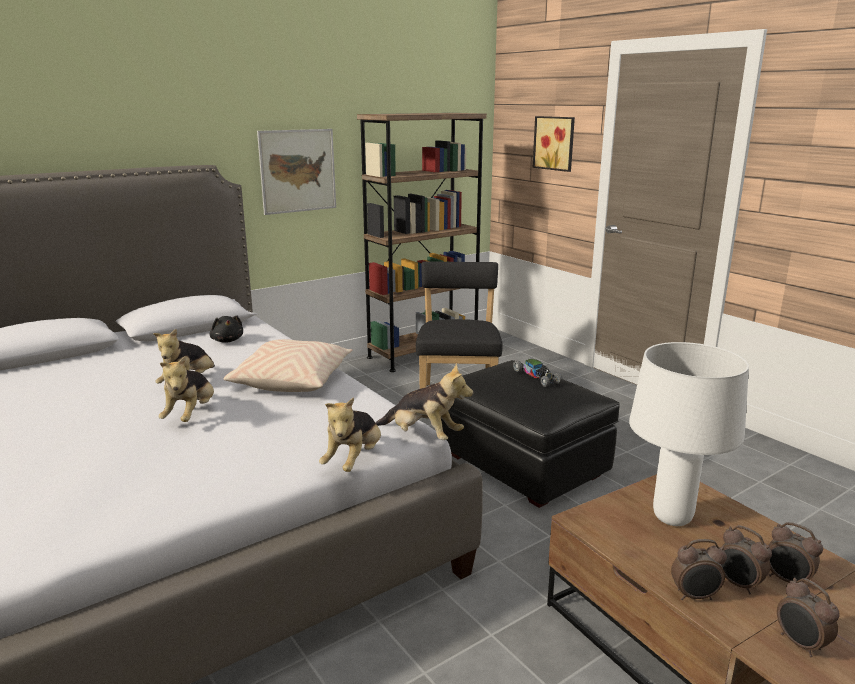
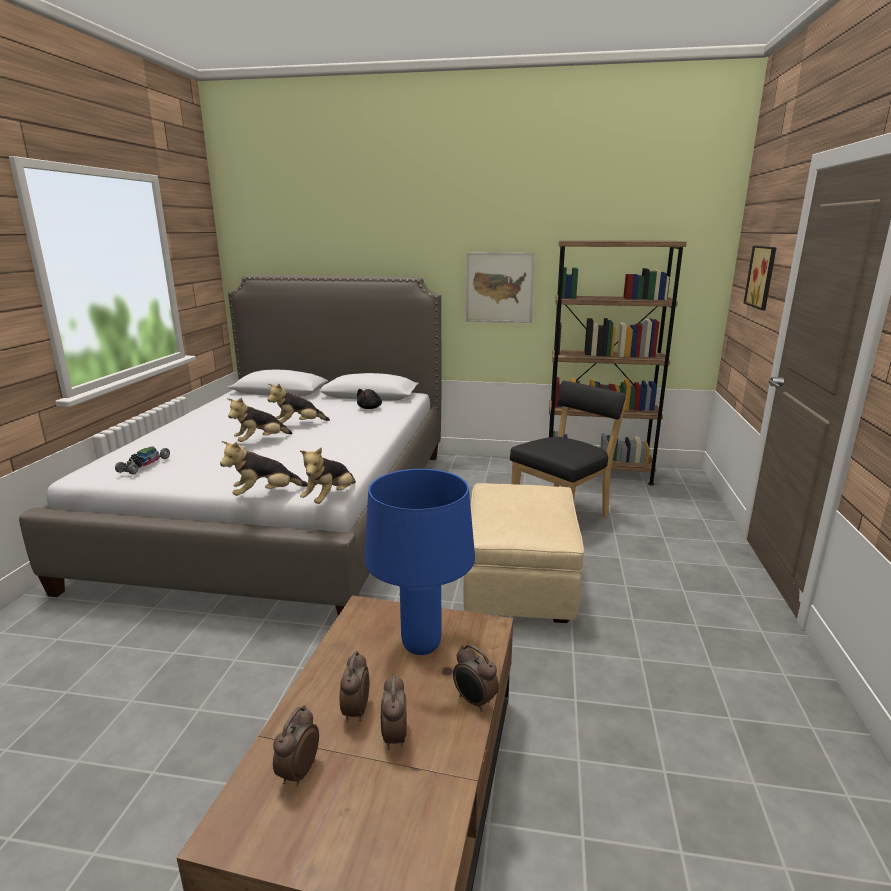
camera: 45 degrees right, 0 degrees up
beige pillow [223,339,352,392] -> none
plush toy [376,363,473,440] -> plush toy turned 45 degrees clockwise [300,448,356,504]
black ottoman [441,360,620,508] -> beige ottoman [463,483,584,623]
toy car [513,357,563,387] -> toy car moved to [115,446,170,474]
white table lamp [629,342,749,526] -> blue table lamp [364,469,475,655]
alarm clock [671,539,727,600] -> alarm clock moved to [453,644,499,712]

